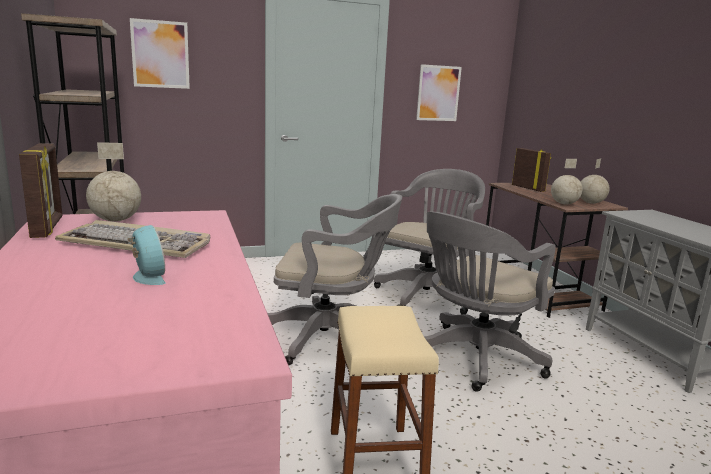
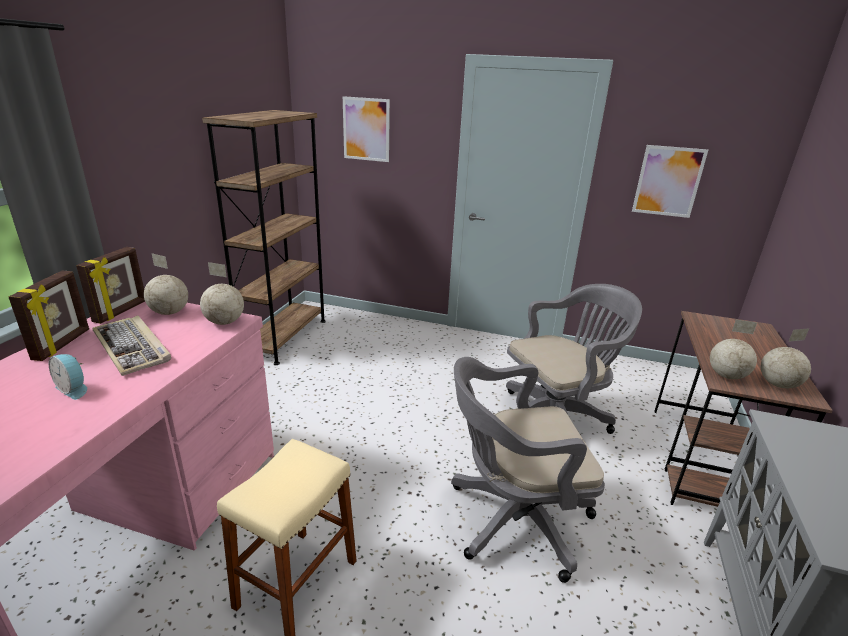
camera: 35 degrees right, 10 degrees up
alarm clock [127,225,166,285] -> alarm clock turned 120 degrees clockwise [49,354,87,400]
grey office chair [267,194,402,365] -> none
picture frame [512,148,551,192] -> picture frame moved to [9,271,89,361]
none -> globe [200,262,244,325]

